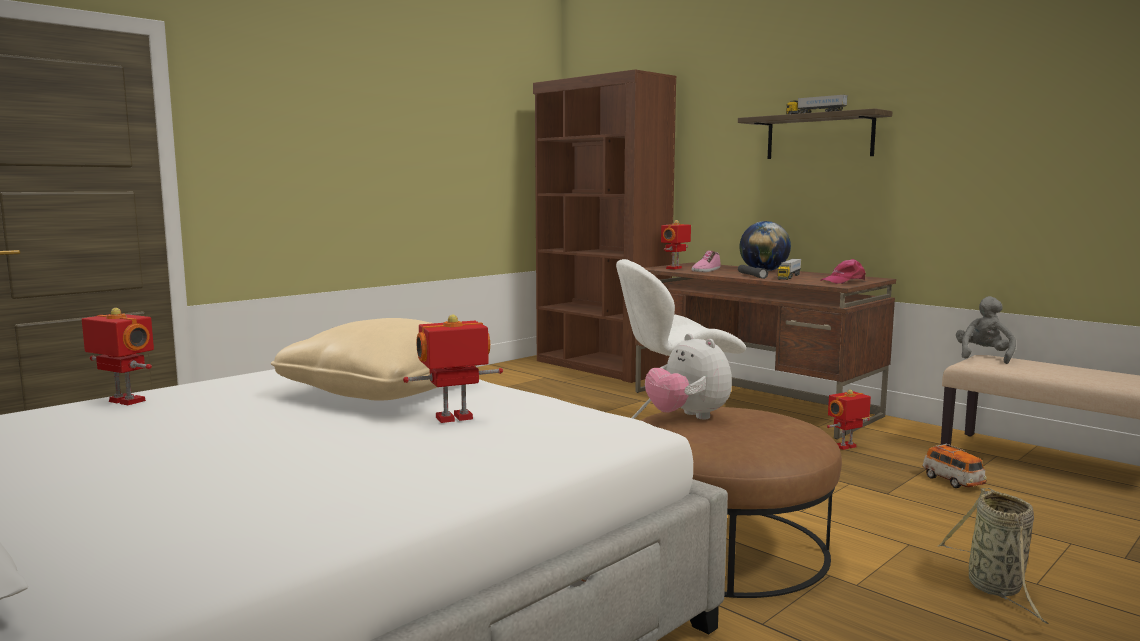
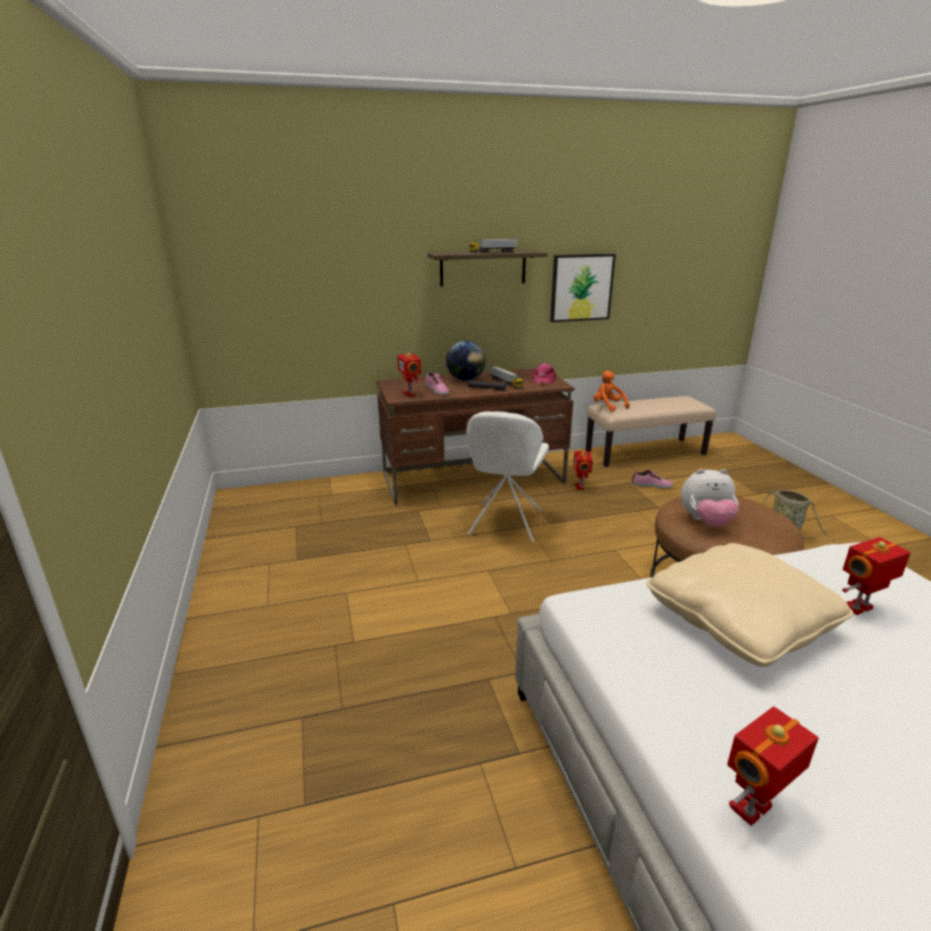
camera: 60 degrees left, 15 degrees up
toy robot [403,315,503,423] -> toy robot turned 60 degrees clockwise [842,537,911,615]
brown bookcase [533,69,676,383] -> none
toy car [922,444,987,488] -> shoe [632,470,673,488]
grey plush toy [956,296,1016,364] -> orange plush toy [593,371,630,412]
none -> picture [550,254,616,322]

